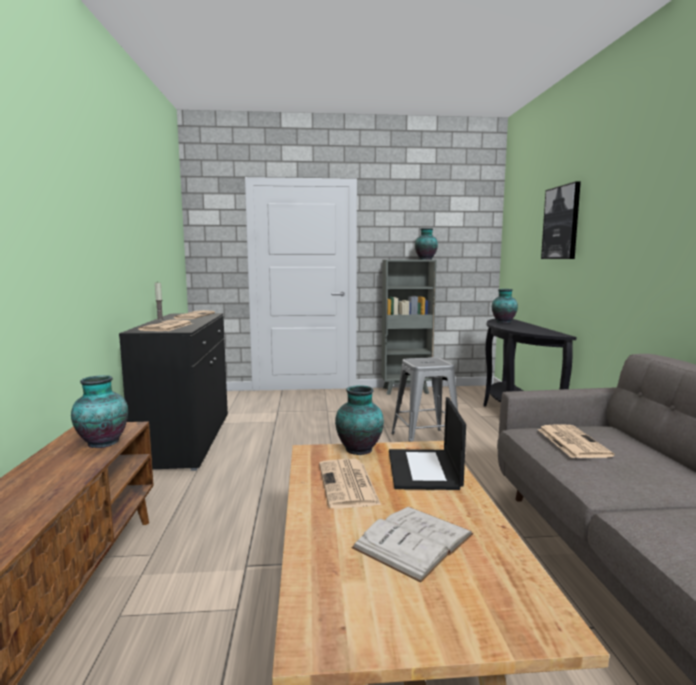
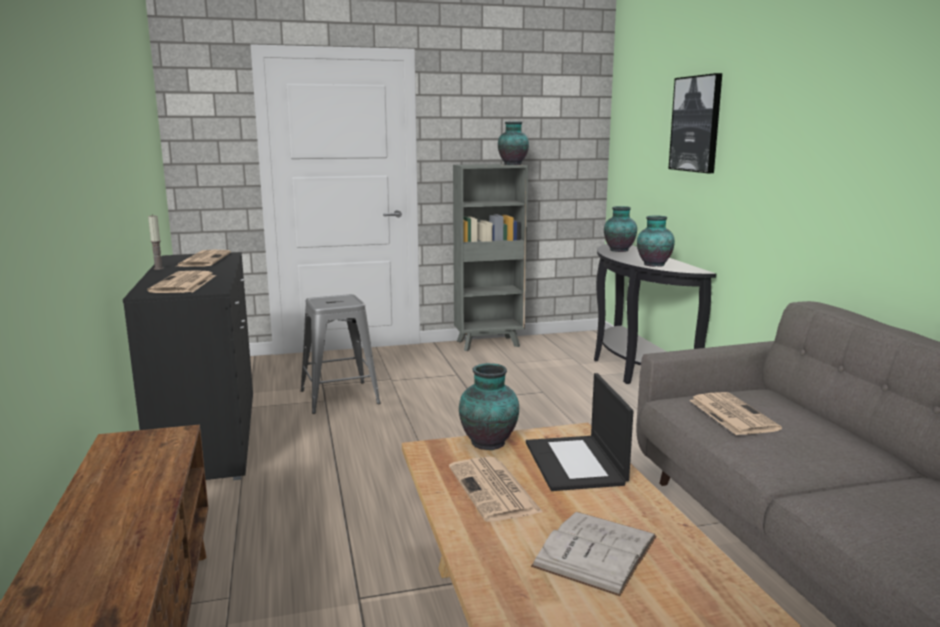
camera: 10 degrees left, 5 degrees up
vase [71,375,128,448] -> vase moved to [637,216,675,267]
grey stool [391,357,458,442] -> grey stool moved to [300,294,381,414]

